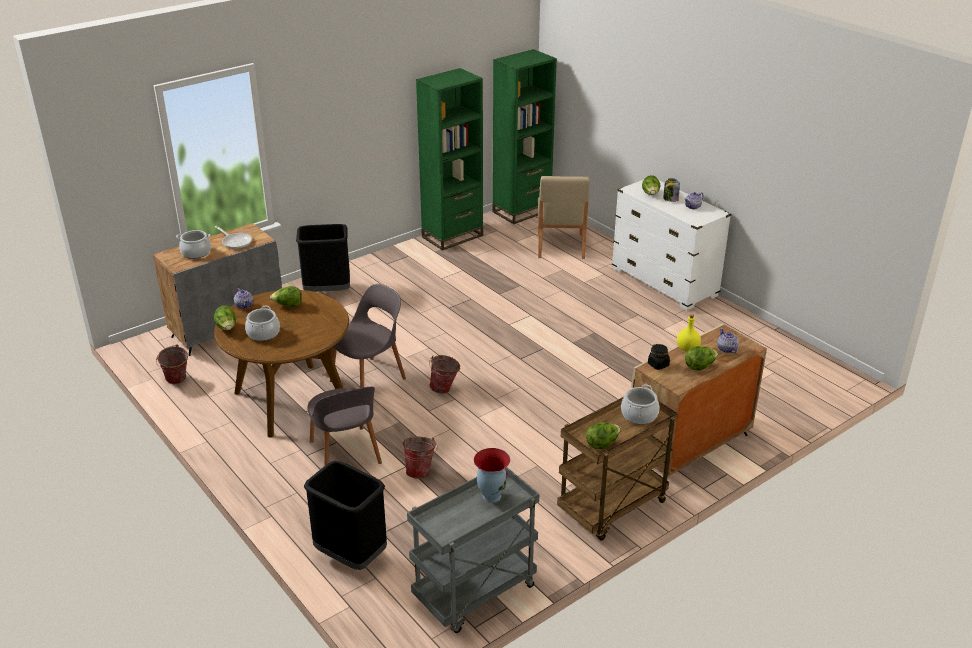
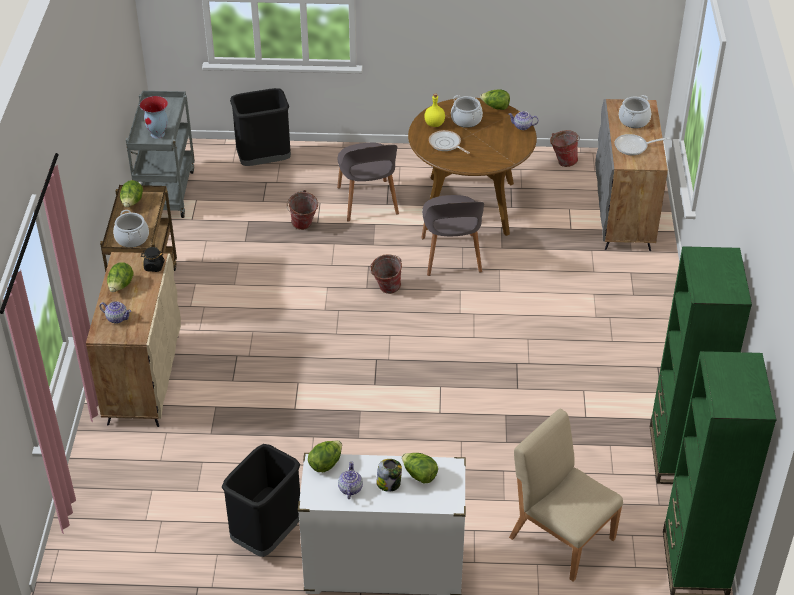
camera: 130 degrees right, 10 degrees up
lettuce [270,286,302,307] -> lettuce moved to [308,440,342,472]
black trash can [296,224,350,292] -> black trash can moved to [222,444,300,557]
grey chair [308,387,382,466] -> grey chair turned 120 degrees counterclockwise [337,143,399,222]
yellow bottle [677,314,701,352] -> yellow bottle moved to [424,93,445,127]
none -> frying pan [429,130,470,154]

